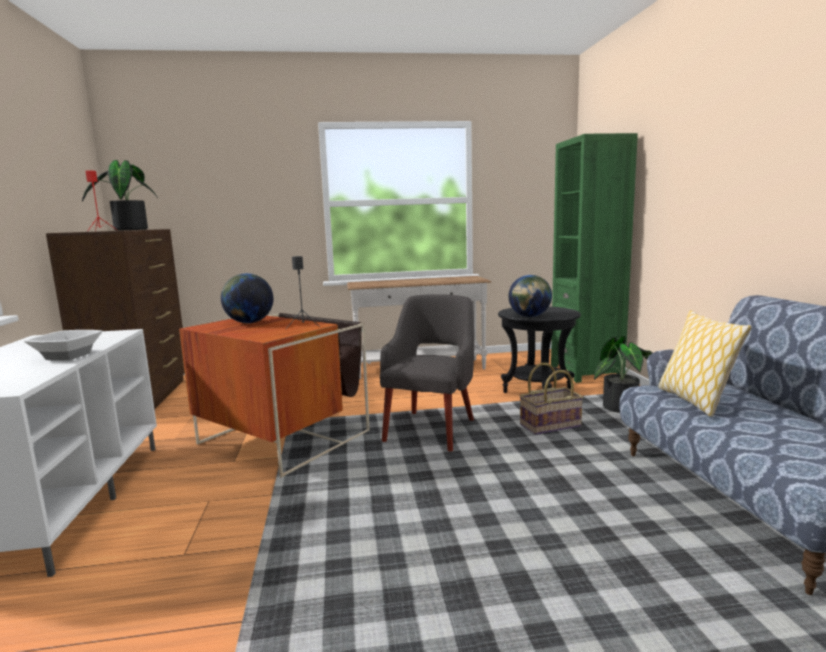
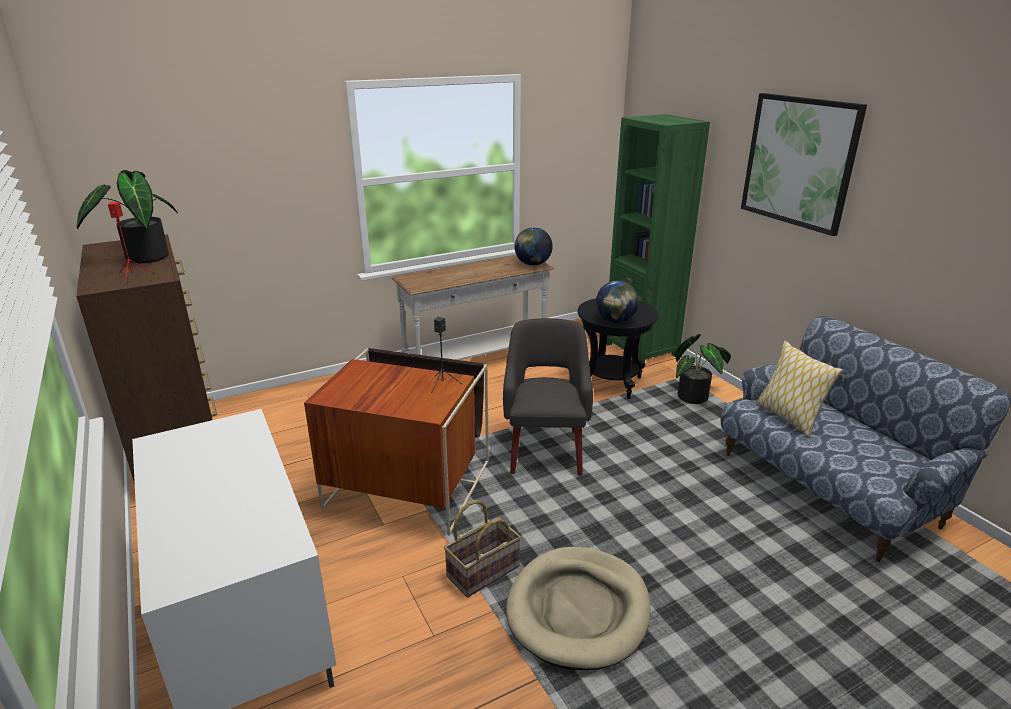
camera: 20 degrees left, 15 degrees up
bowl [24,330,103,361] -> none
globe [221,273,273,323] -> globe moved to [515,227,553,266]
basket [519,363,583,435] -> basket moved to [444,500,521,598]
none -> beige dog bed [506,546,651,670]
none -> picture [741,93,867,236]

